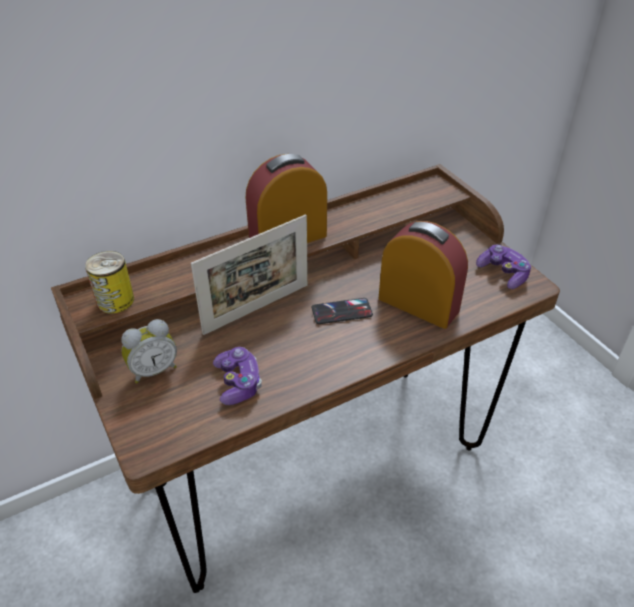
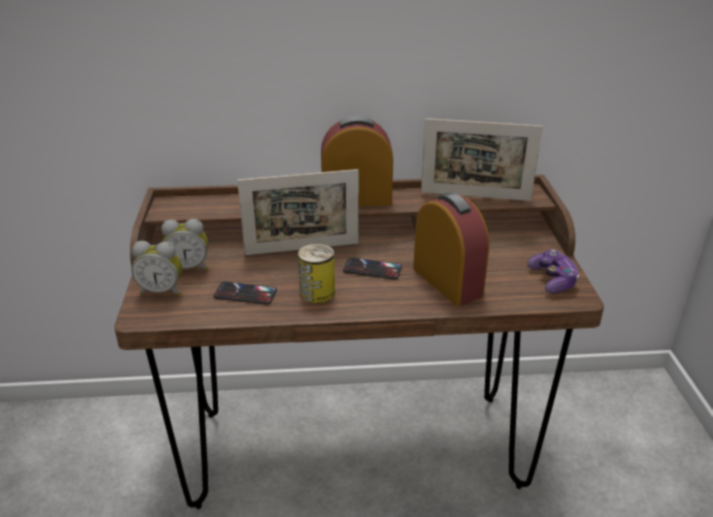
camera: 25 degrees right, 10 degrees down
can [85,251,134,314] -> can moved to [298,243,335,303]
game controller [213,347,262,405] -> phone [214,282,277,304]
none -> alarm clock [131,241,182,296]
none -> picture frame [421,118,543,201]

